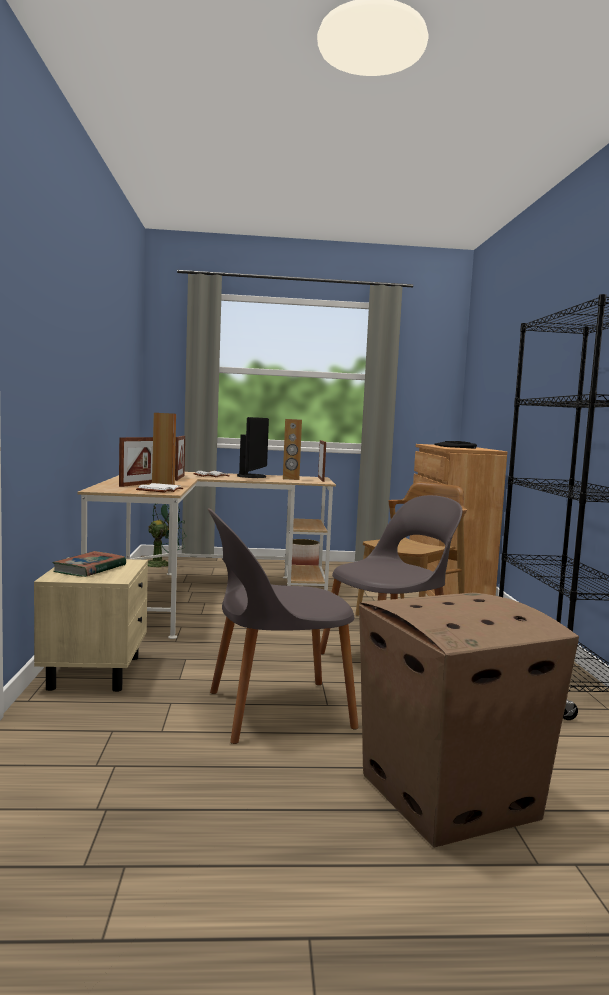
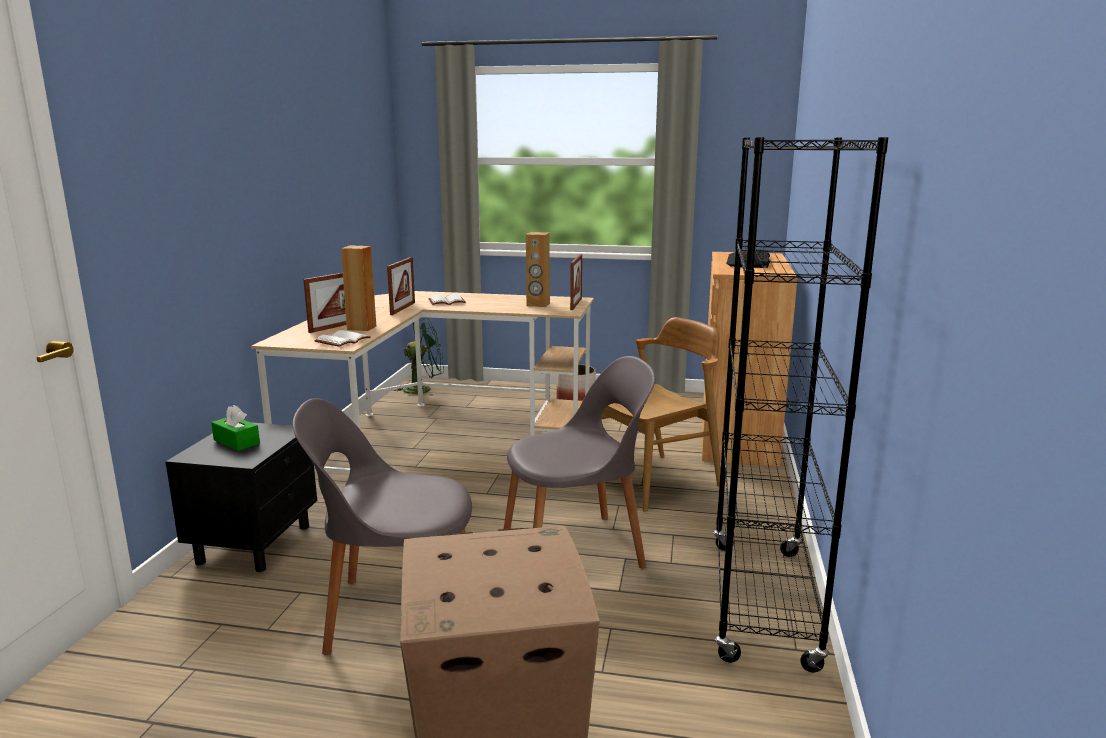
camera: 15 degrees right, 10 degrees up
beige nightstand [34,557,148,692] -> black nightstand [165,422,317,572]
book [52,551,126,577] -> green tissue box [211,405,260,451]
monitor [237,417,269,478] -> none

